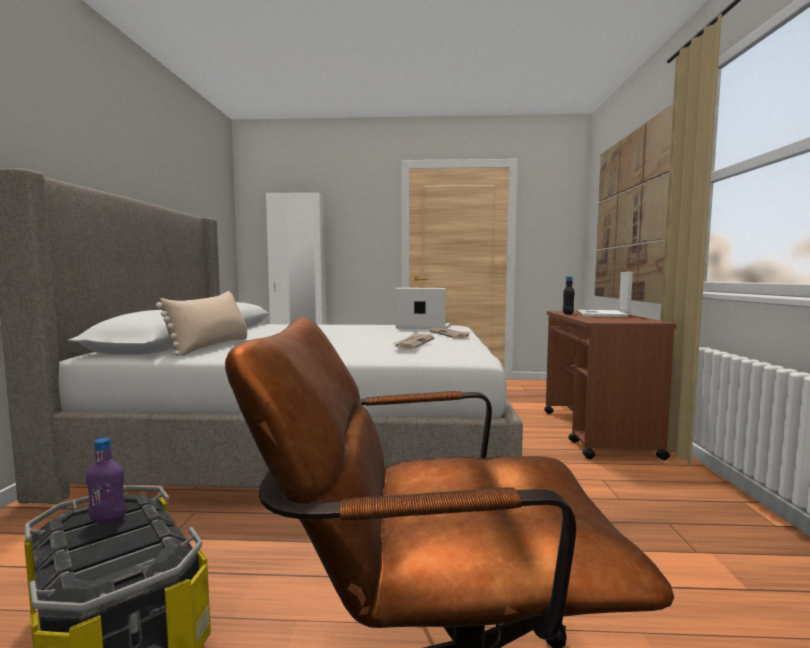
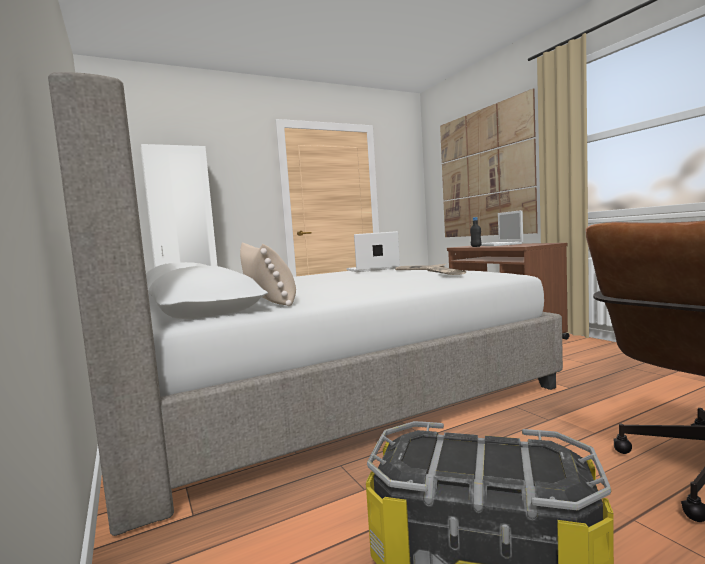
camera: 30 degrees left, 0 degrees up
purple bottle [86,438,126,523] -> none

